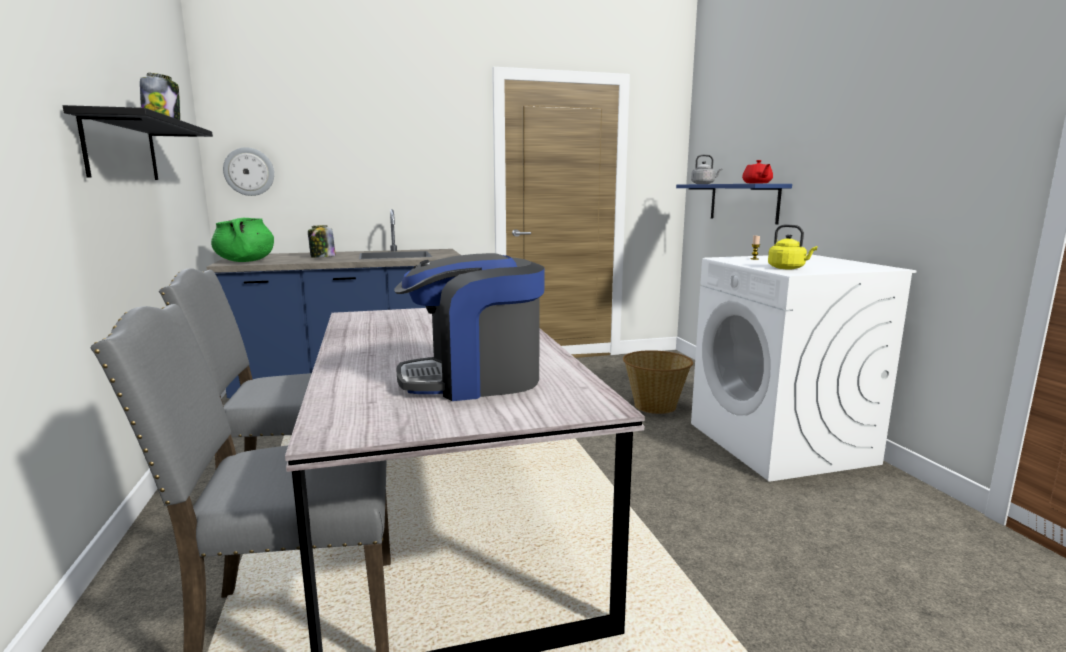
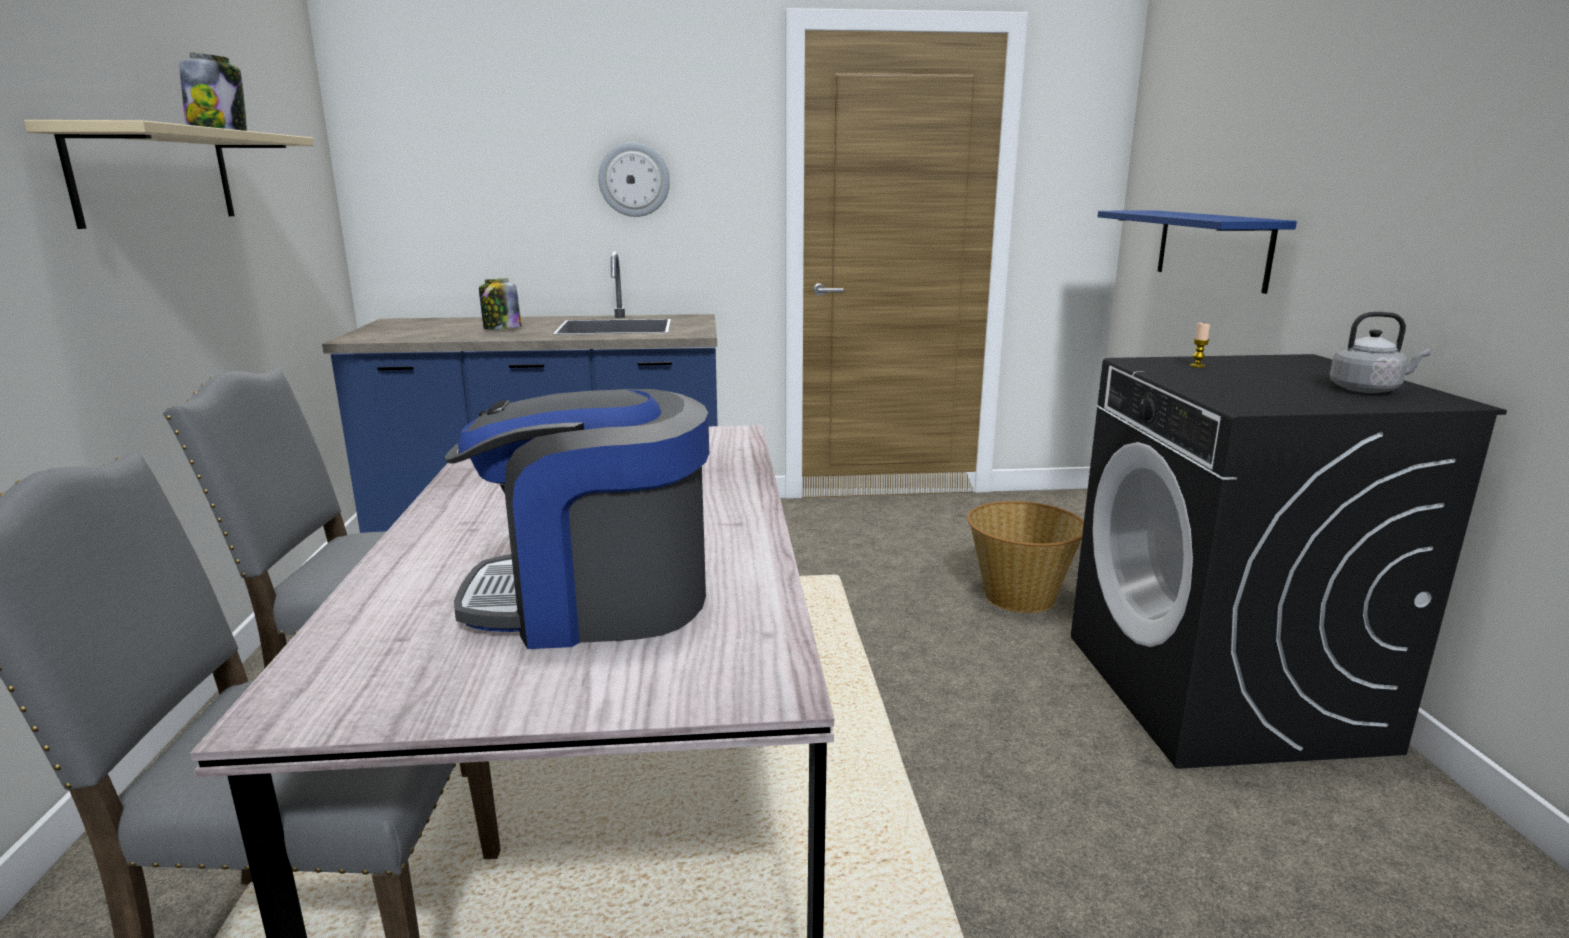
camera: 10 degrees right, 5 degrees up
black shelf [63,105,213,180] -> beige shelf [24,120,314,229]
green cooking pot [211,218,274,262] -> none
wall clock [223,147,274,196] -> wall clock moved to [598,142,670,217]
grey kettle [691,155,722,184] -> grey kettle moved to [1329,312,1431,393]
white washing machine [691,254,916,482] -> black washing machine [1071,354,1507,769]
red teapot [742,160,773,184] -> none
yellow kettle [768,224,817,269] -> none

